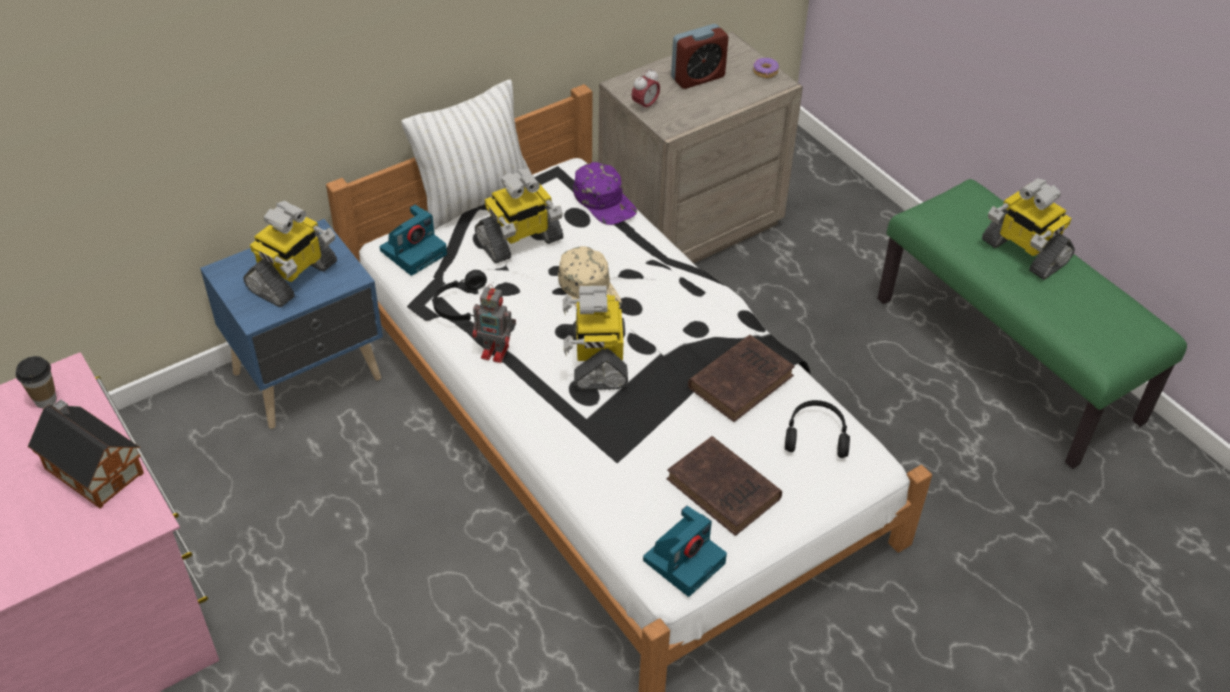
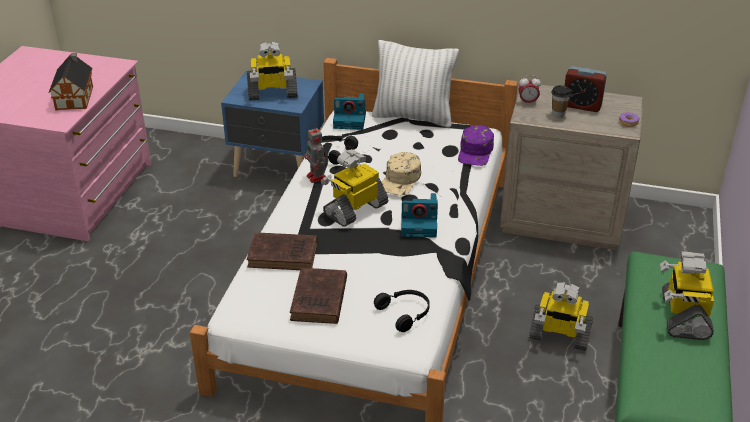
camera: 50 degrees right, 10 degrees down
cup [15,356,57,408] -> cup moved to [551,85,571,118]
toy robot [475,169,563,264] -> toy robot moved to [529,282,593,351]
camera [643,506,727,597] -> camera moved to [401,193,438,238]
brown book [688,335,795,422] -> brown book moved to [247,232,318,270]

